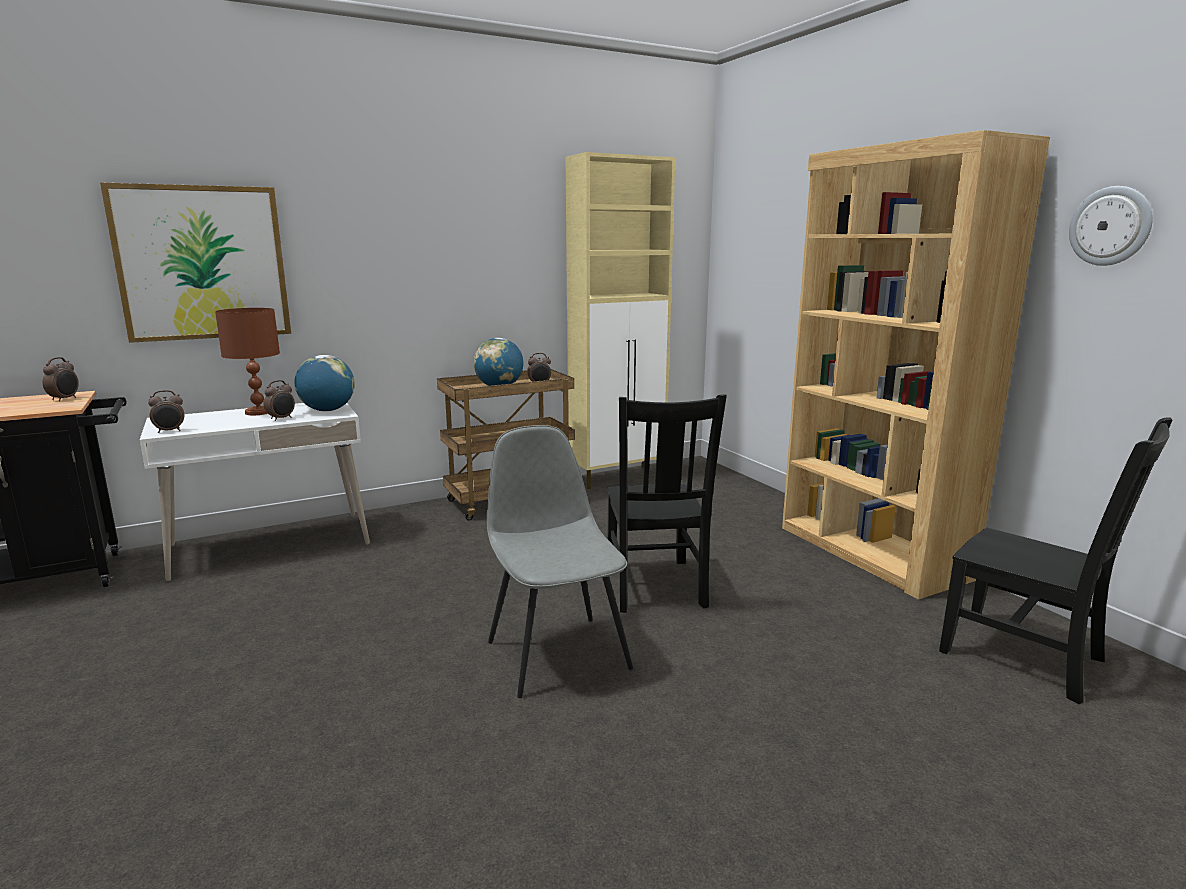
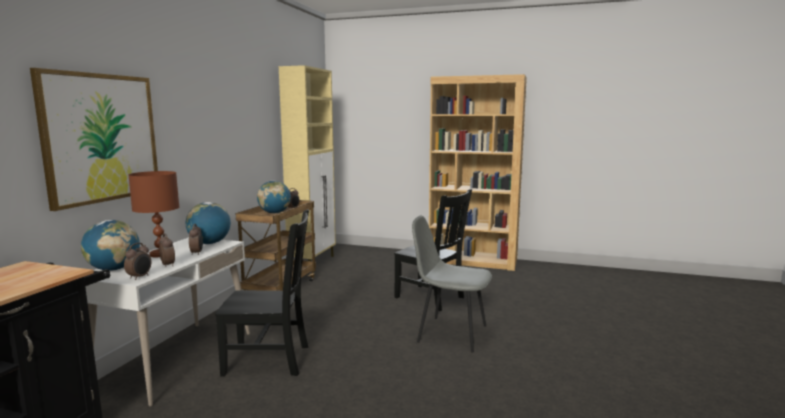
camera: 45 degrees left, 5 degrees down
alarm clock [43,357,79,401] -> alarm clock moved to [159,233,175,267]
black chair [939,417,1173,704] -> black chair moved to [215,209,309,376]
wall clock [1069,186,1153,266] -> none
none -> globe [81,220,140,271]

